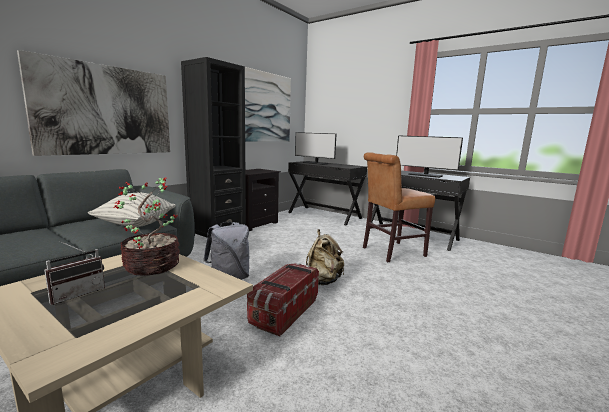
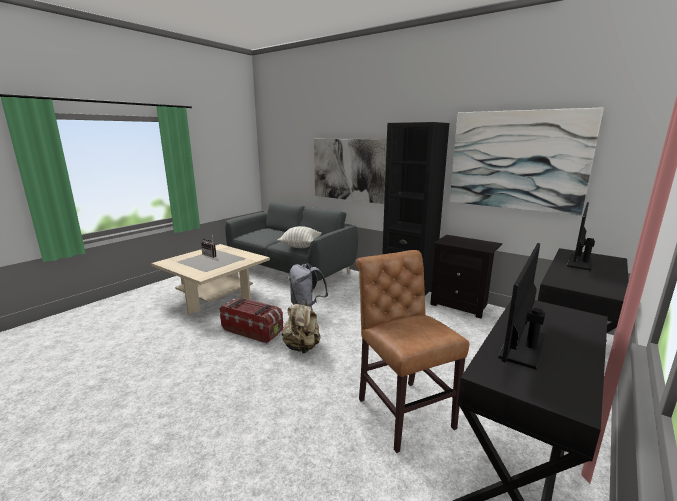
camera: 90 degrees right, 5 degrees up
potted plant [114,177,180,276] -> none

